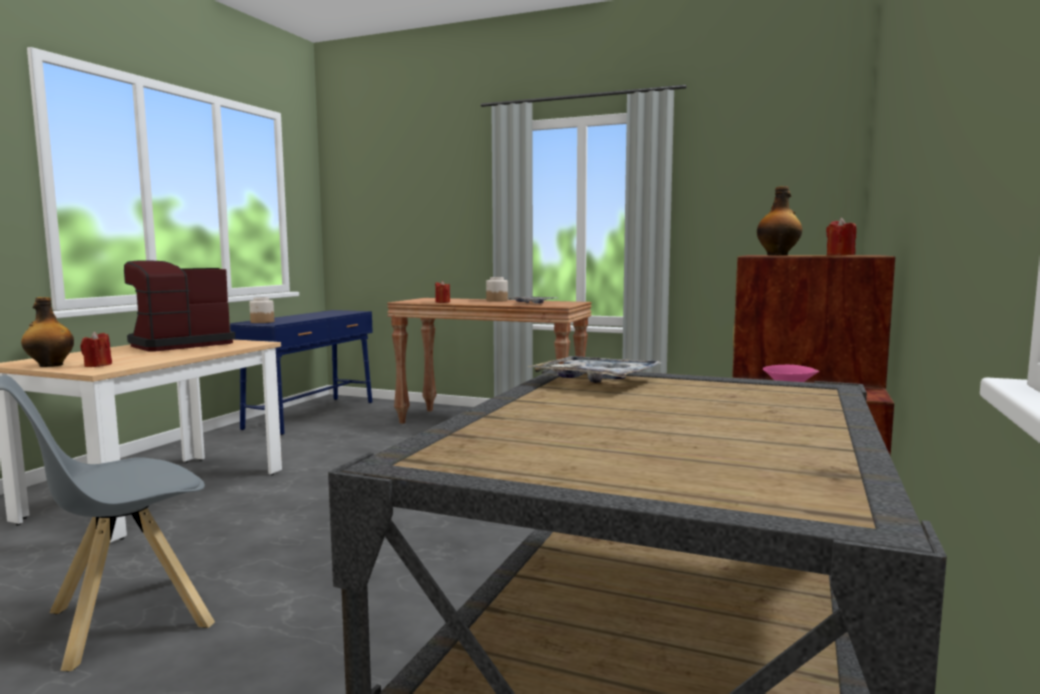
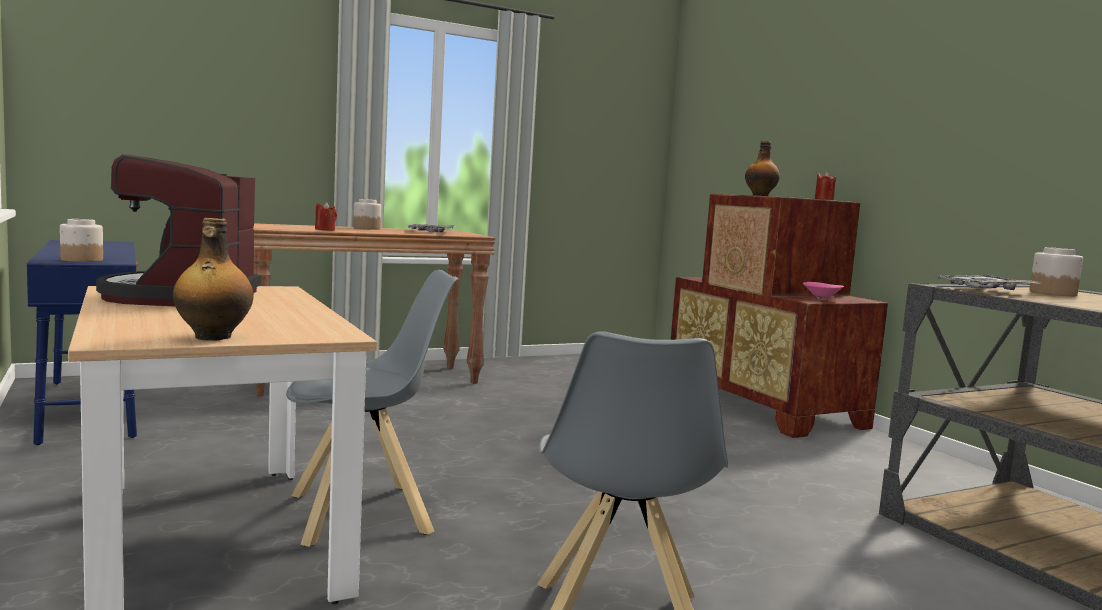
camera: 50 degrees left, 0 degrees up
red candle [81,331,112,367] -> none
none -> grey chair [286,270,459,547]
none -> jar [1029,247,1083,296]

